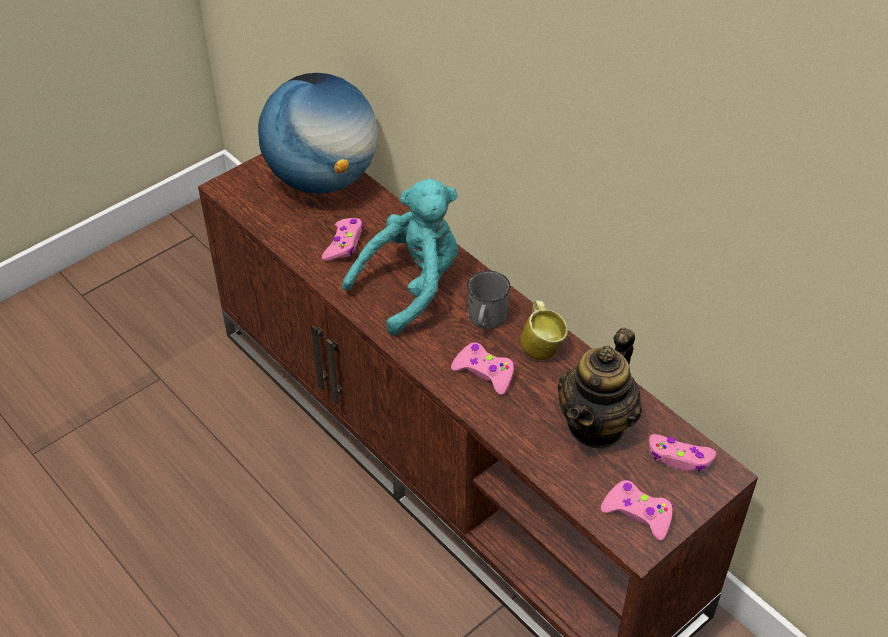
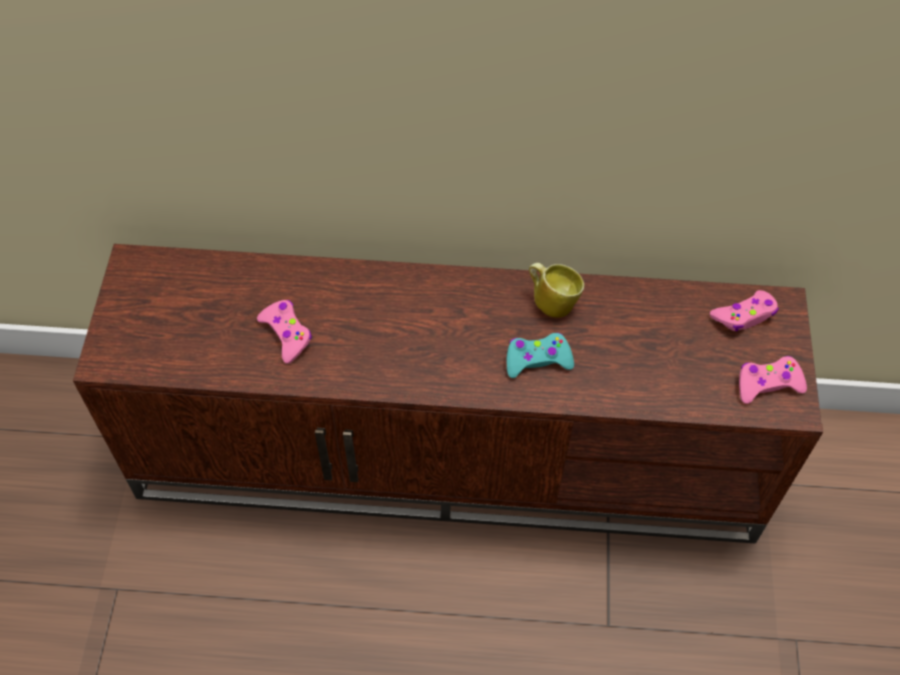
camera: 45 degrees left, 10 degrees up
globe [258,73,378,194] -> none
turquoise plush toy [342,179,458,335] -> none
pink game controller [451,342,515,395] -> turquoise game controller [507,333,574,378]
grey mug [467,271,510,329] -> none
teapot [557,328,642,449] -> none

